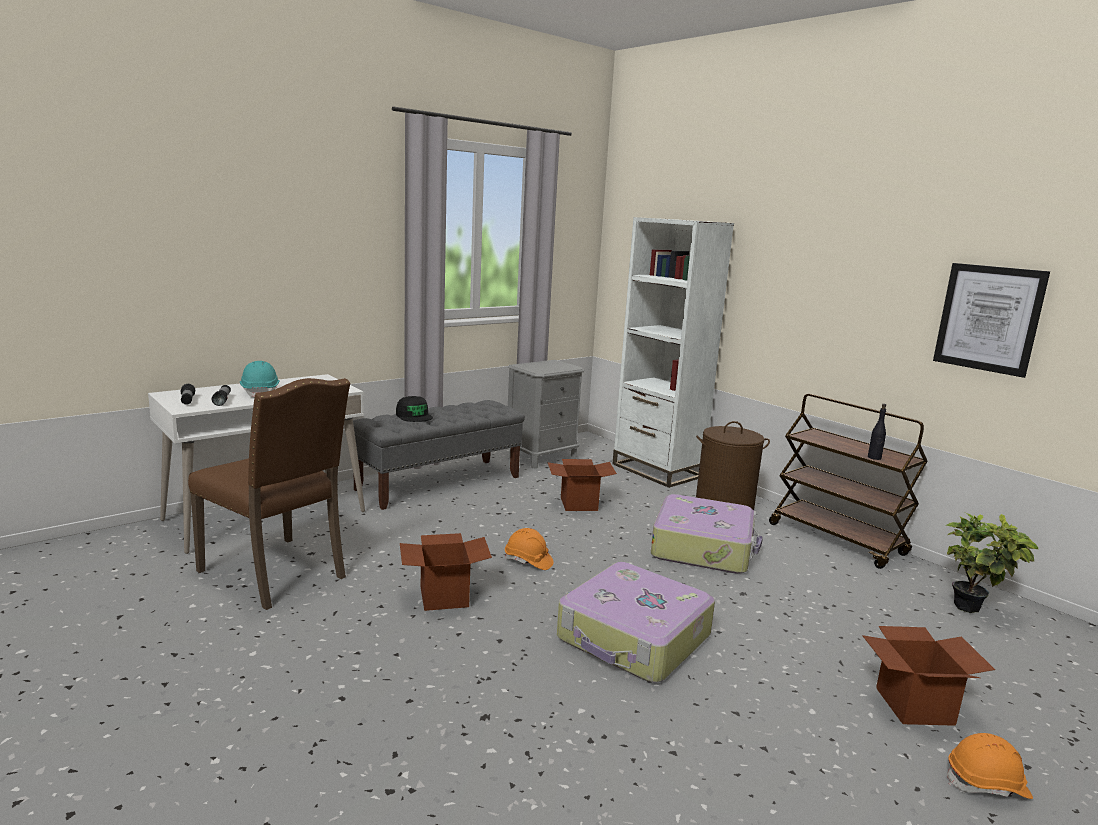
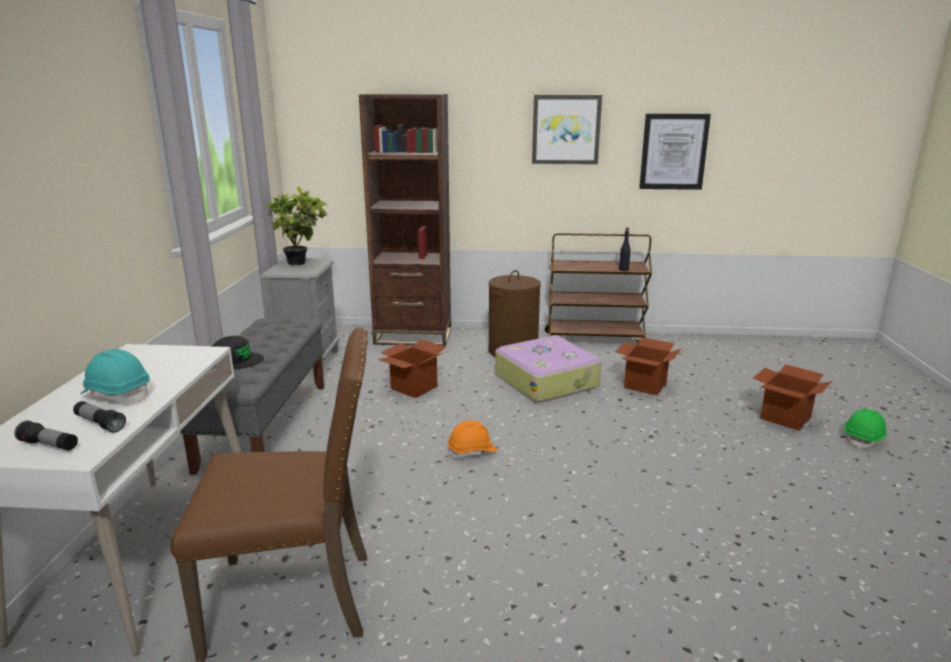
camera: 45 degrees left, 5 degrees up
cardboard box [400,533,492,611] -> cardboard box moved to [615,337,681,395]
suitcase [557,562,715,683] -> none
white bookcase [613,217,734,488] -> brown bookcase [359,94,451,346]
potted plant [946,513,1038,613] -> potted plant moved to [265,187,327,265]
orange hard hat [947,733,1033,799] -> green hard hat [844,409,888,449]
none -> picture [532,95,602,164]

